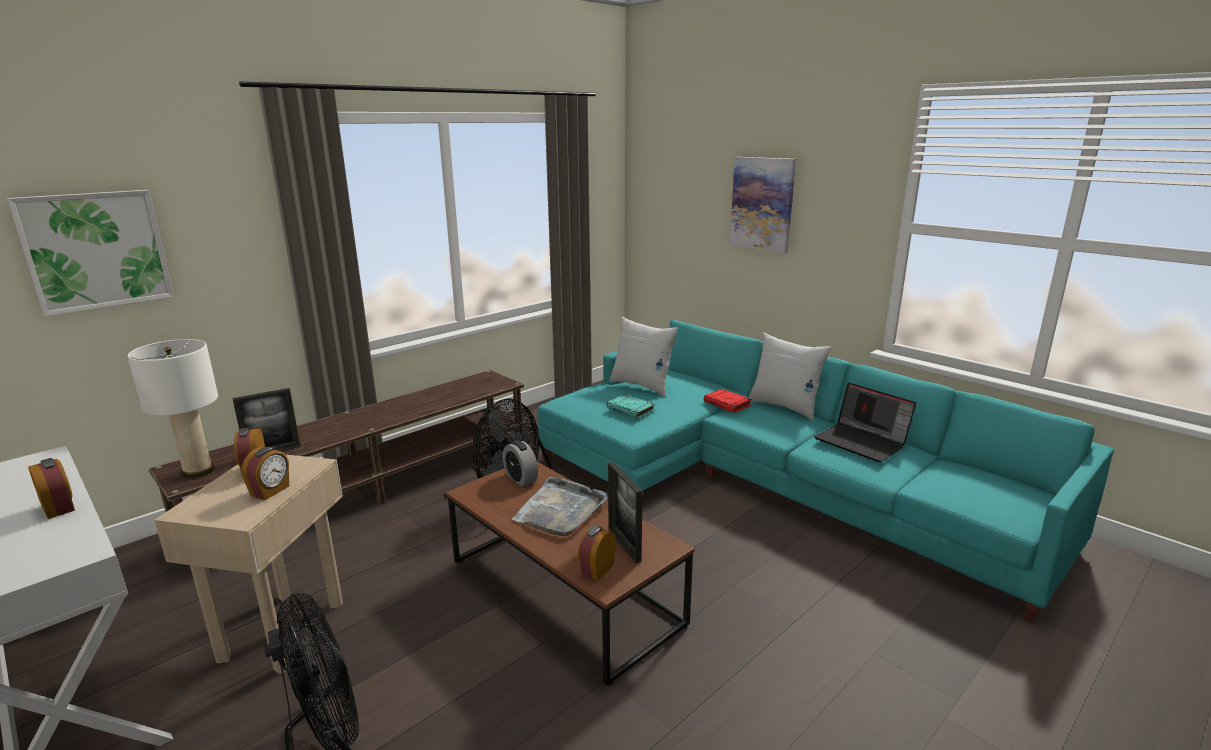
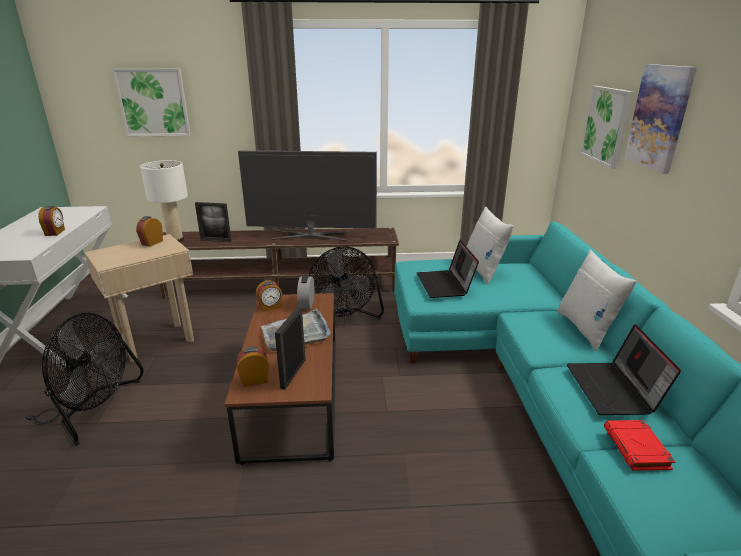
camera: 40 degrees right, 5 degrees up
alarm clock [242,447,289,500] -> alarm clock moved to [256,280,282,312]
turquoise book [606,394,655,419] -> laptop [417,240,479,298]
red book [704,389,752,413] -> red book moved to [604,420,676,471]
none -> television [238,150,377,241]
none -> picture [579,86,633,169]

